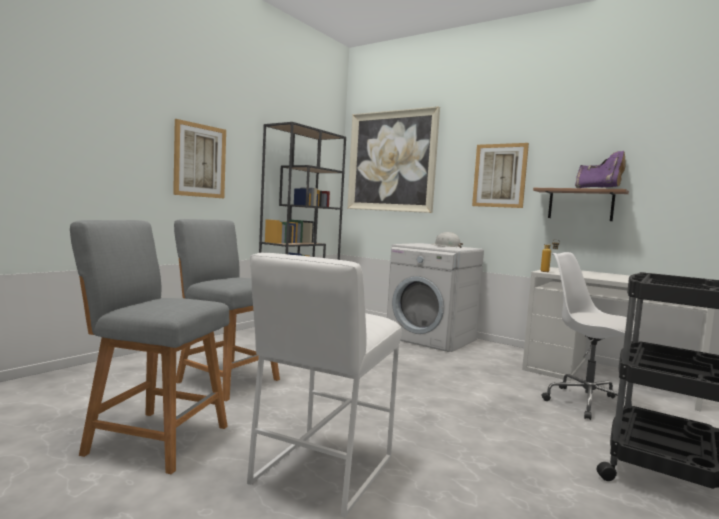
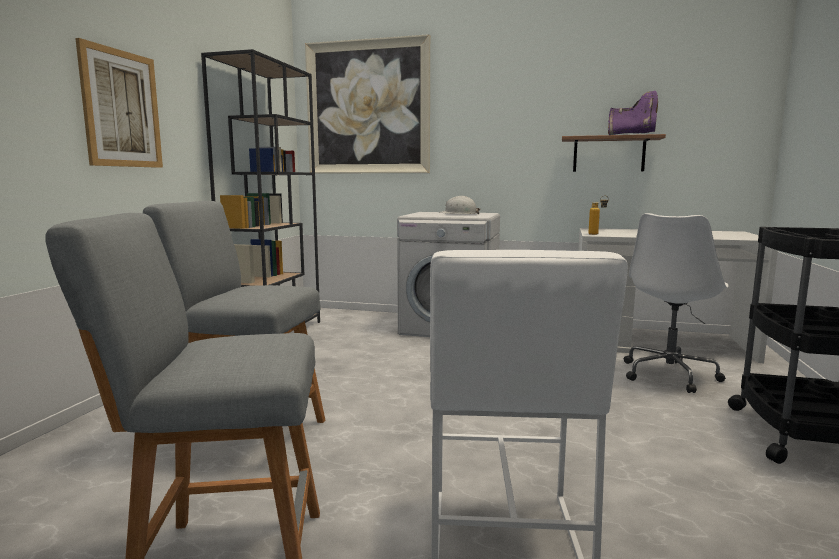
camera: 20 degrees left, 5 degrees up
picture [472,143,529,208] -> none
white office chair [541,252,640,420] -> white office chair turned 75 degrees counterclockwise [623,213,729,393]

